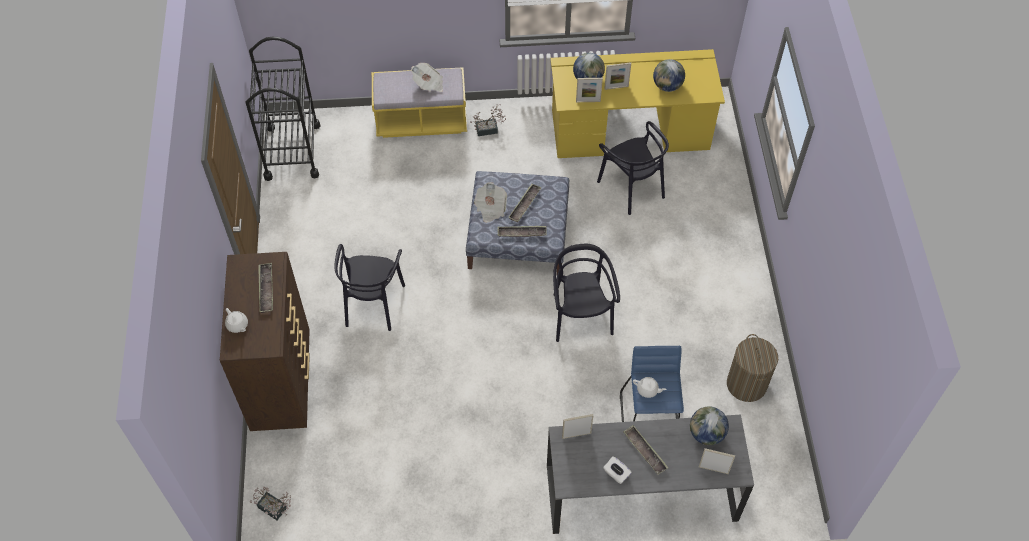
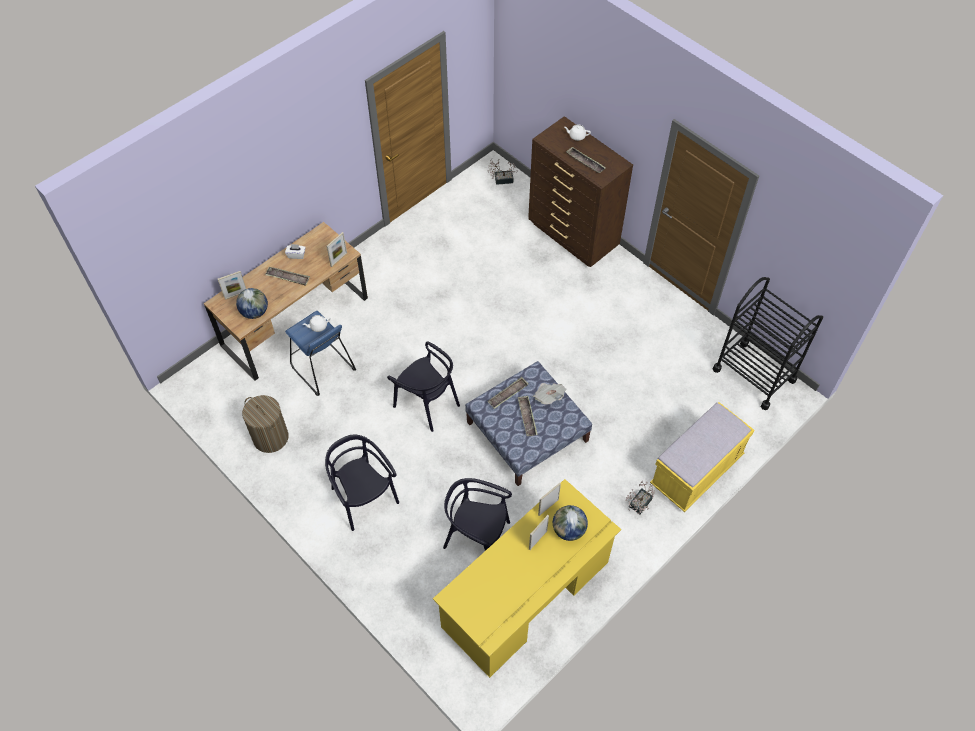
camera: 140 degrees right, 0 degrees up
black chair [334,244,405,331] -> black chair moved to [325,435,399,531]
newspaper [411,63,443,92] -> none
grey desk [547,415,754,534] -> brown desk [204,222,368,381]
globe [653,59,685,92] -> none

